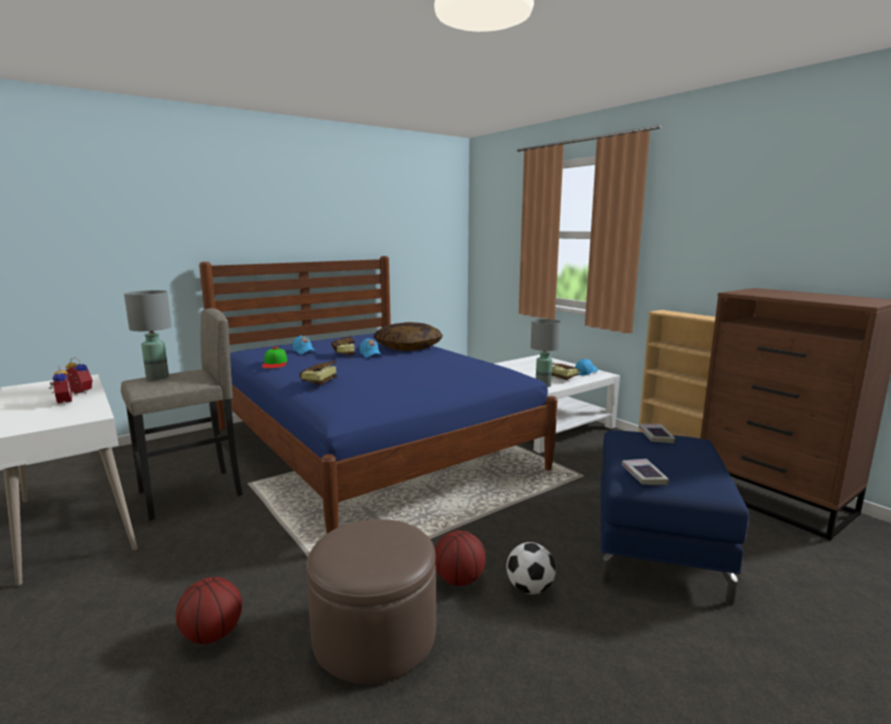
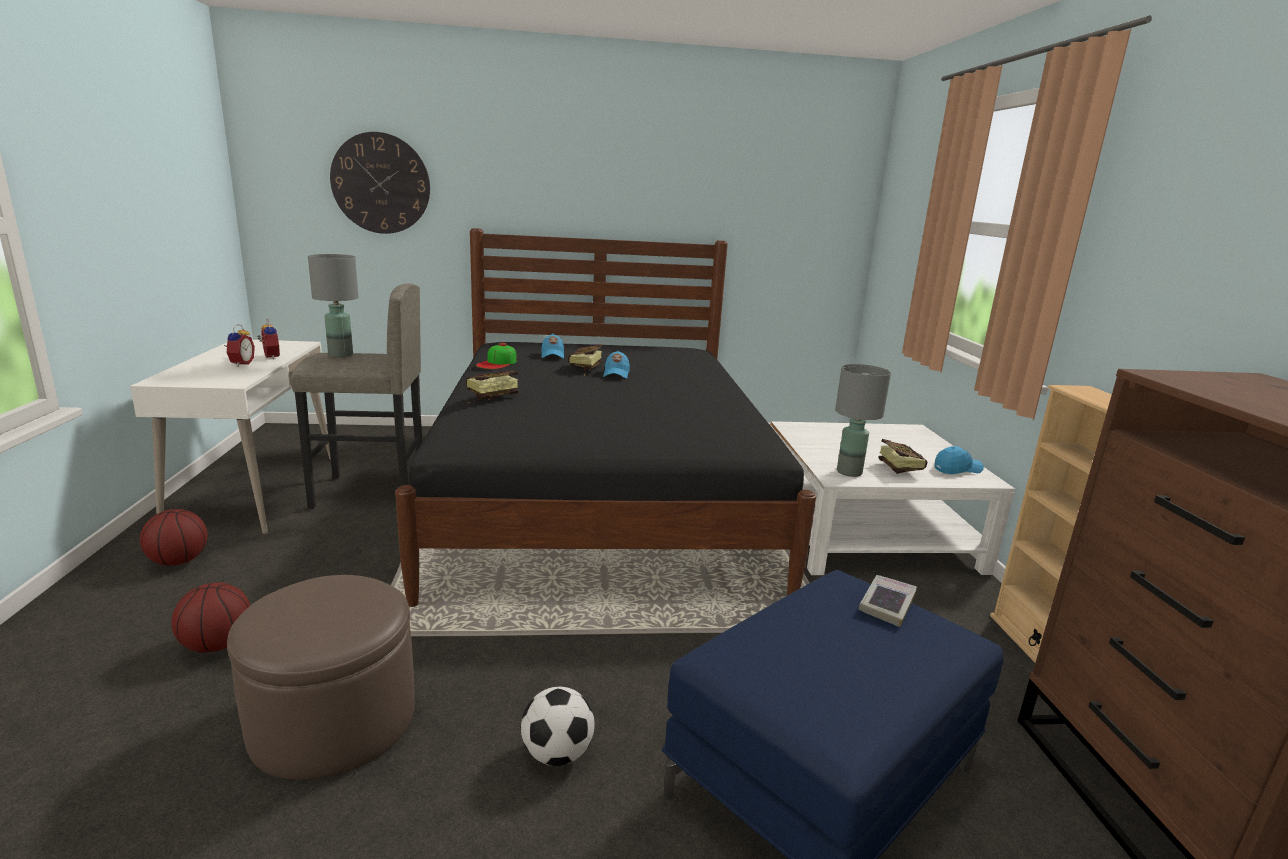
camera: 30 degrees right, 5 degrees up
blue bed [199,256,557,534] -> black bed [395,228,816,607]
pillow [373,322,443,351] -> none
basketball [435,530,486,586] -> basketball moved to [140,509,208,566]
book [622,459,669,485] -> none
none -> wall clock [330,132,430,234]

